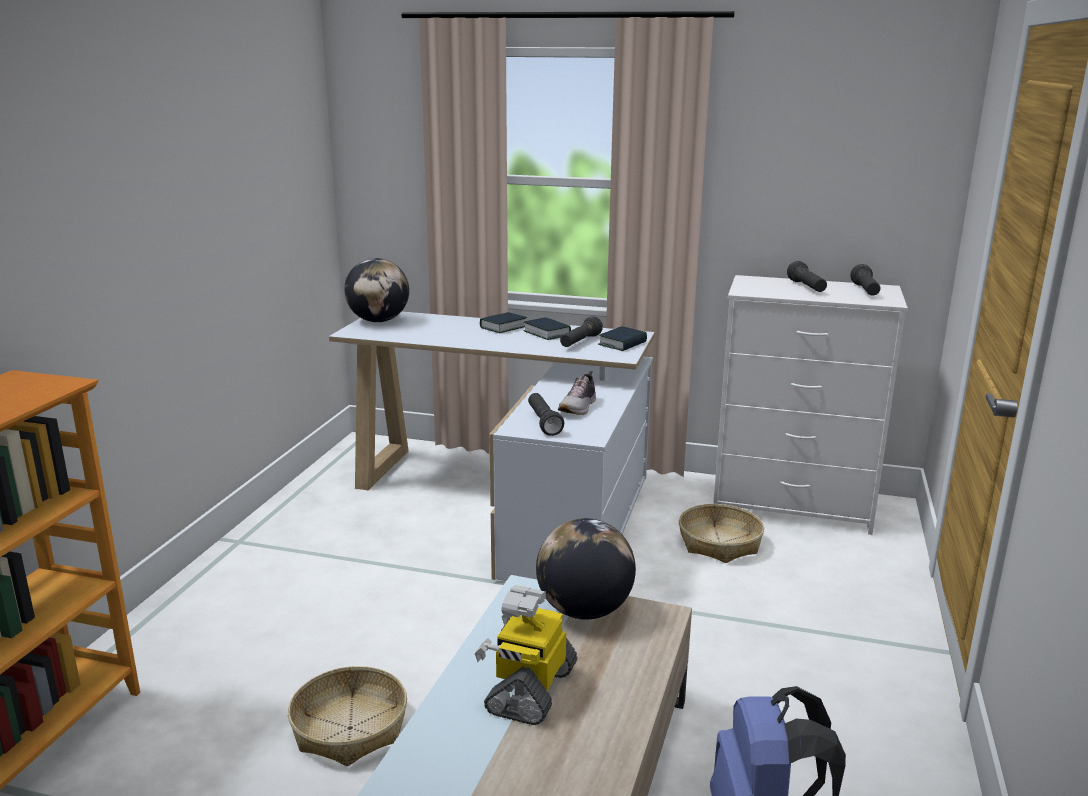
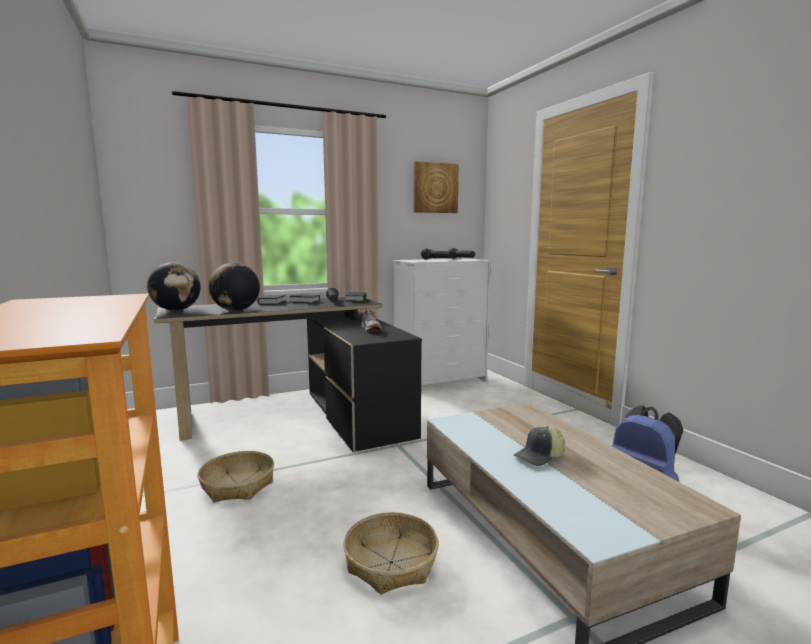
camera: 40 degrees left, 10 degrees down
white desk [329,311,655,581] -> black desk [154,297,422,452]
toy robot [475,585,577,725] -> cap [514,426,565,466]
black flashlight [528,393,564,436] -> none
globe [536,518,636,619] -> globe moved to [209,263,260,311]
basket [679,504,764,563] -> basket moved to [198,451,274,502]
none -> picture [414,161,459,213]

